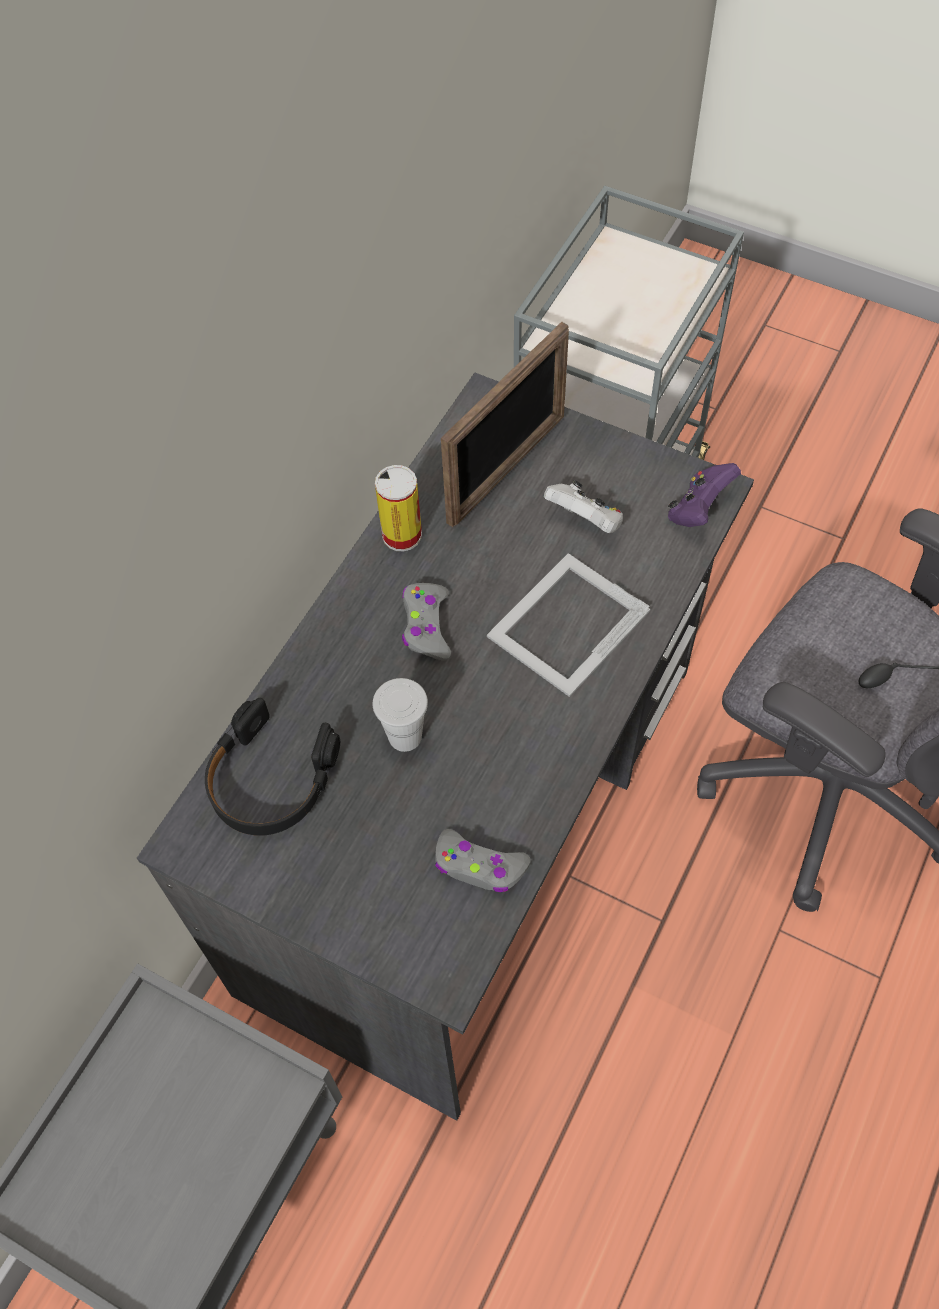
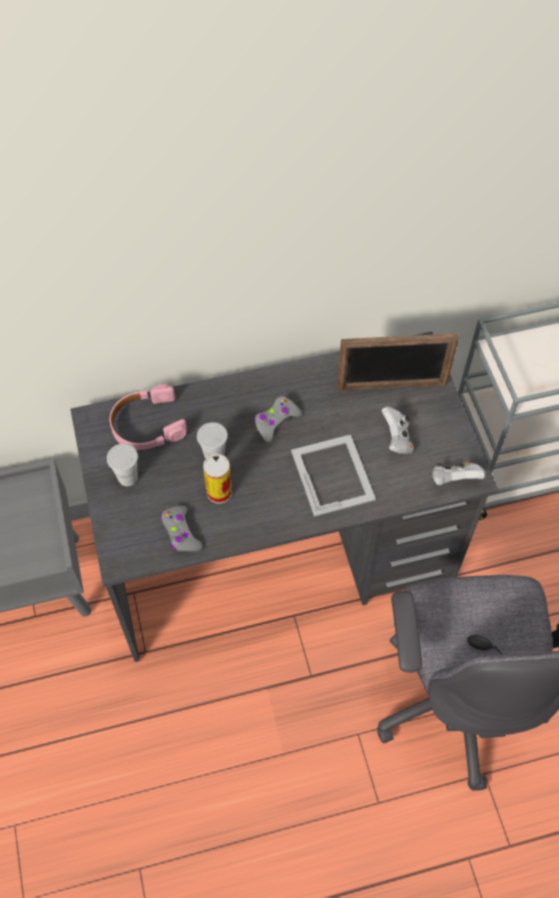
camera: 45 degrees right, 0 degrees up
black headphones [205,698,340,836] -> pink headphones [110,384,187,450]
can [375,465,422,551] -> can moved to [203,454,232,504]
picture frame [487,553,650,697] -> picture frame turned 75 degrees clockwise [291,434,376,517]
purple game controller [668,463,741,527] -> white game controller [432,462,485,485]
none -> white cup [107,444,138,486]

